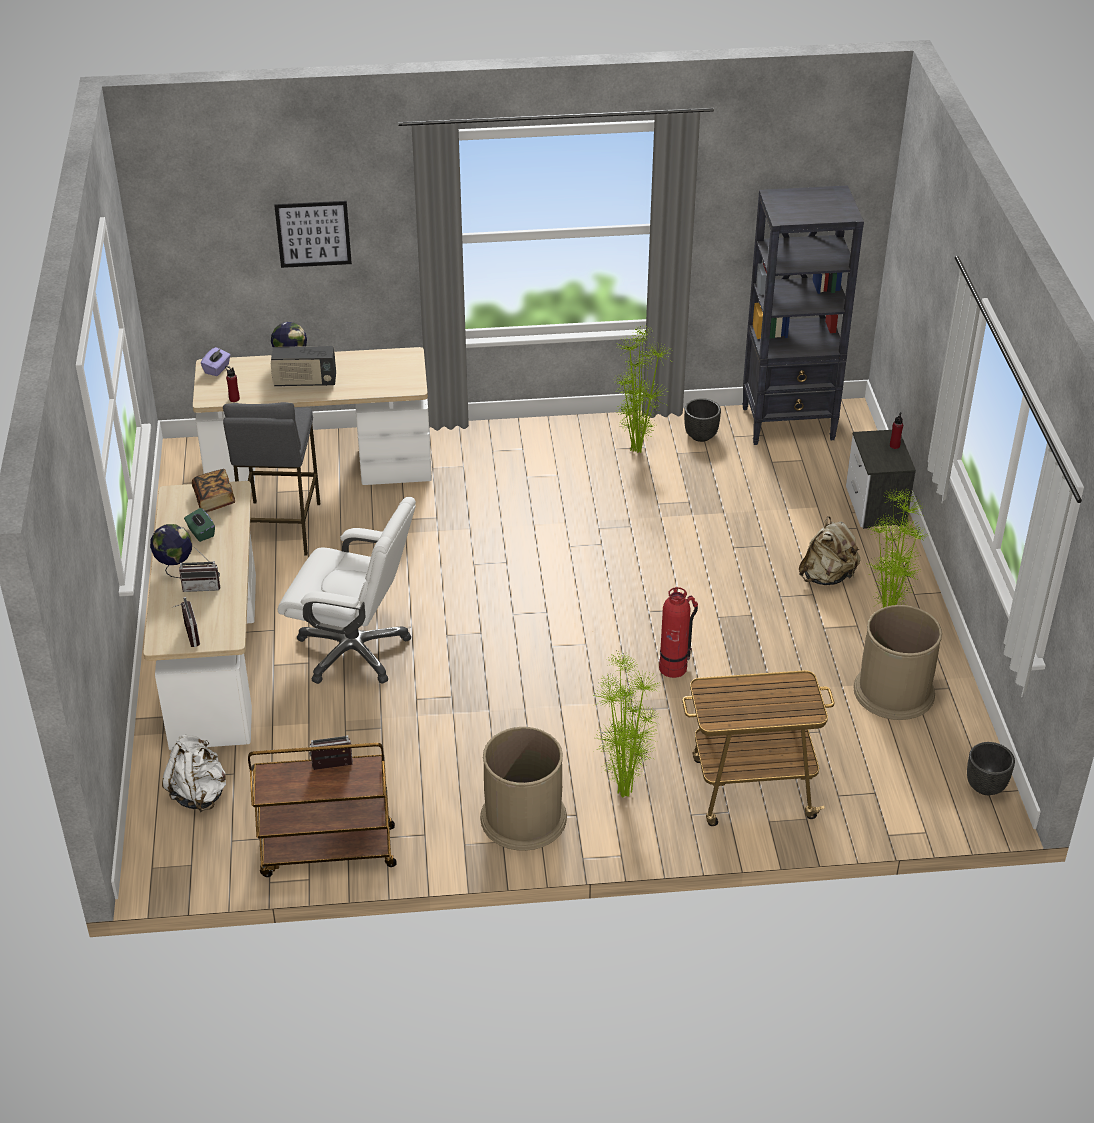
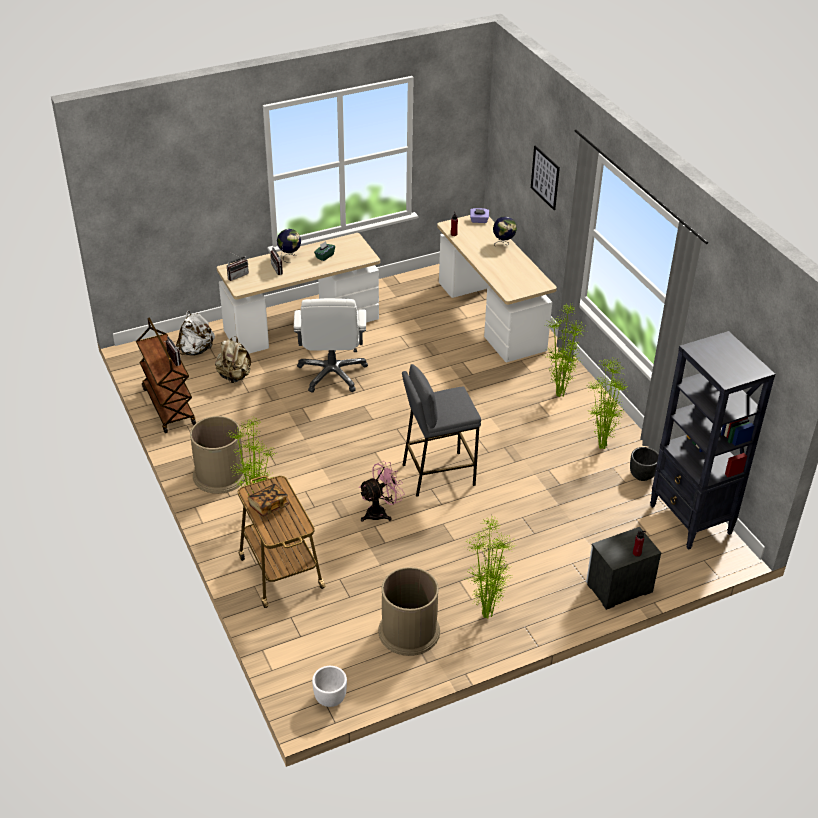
camera: 70 degrees right, 0 degrees up
book [192,469,235,513] -> book moved to [248,484,289,517]
grey stool [223,402,320,556] -> grey stool moved to [402,364,481,497]
radio [271,346,336,386] -> none
fire extinguisher [659,587,698,678] -> pink fan [359,461,405,522]
beige backpack [799,516,860,585] -> beige backpack moved to [215,336,251,383]
black planter [967,742,1015,795] -> white planter [312,666,347,707]
none -> potted plant [546,304,587,397]

